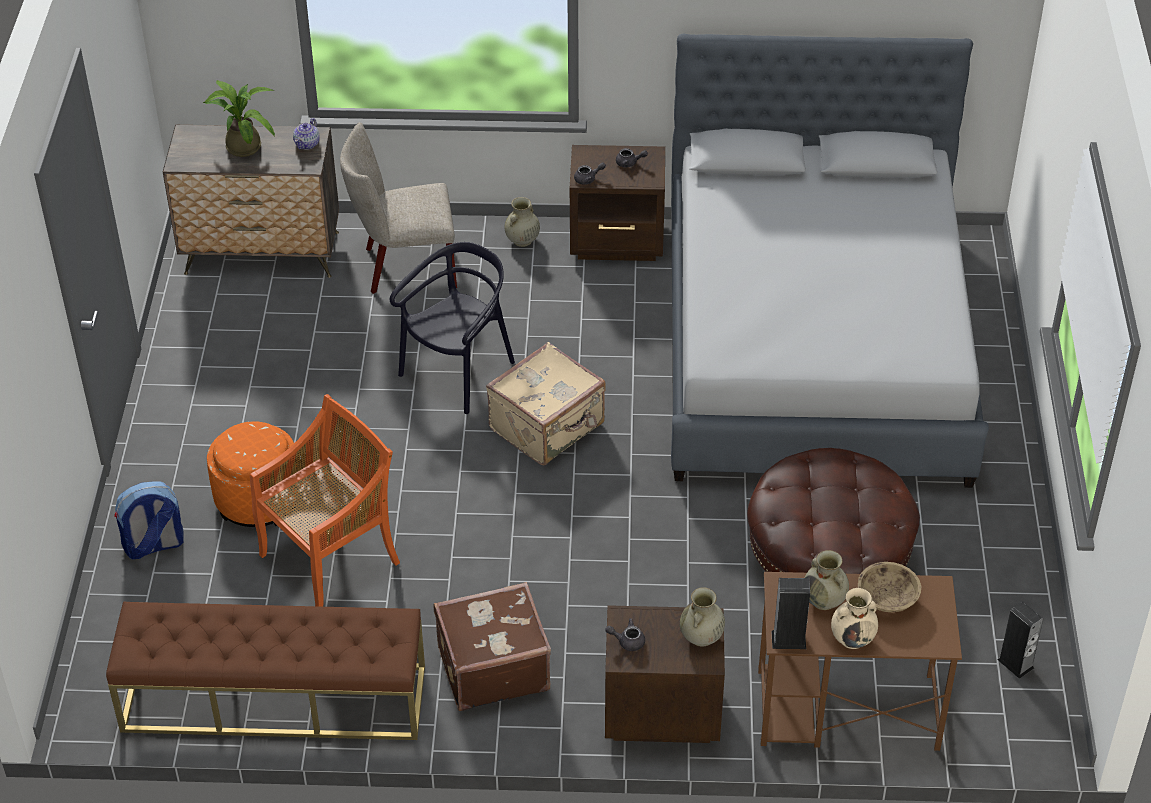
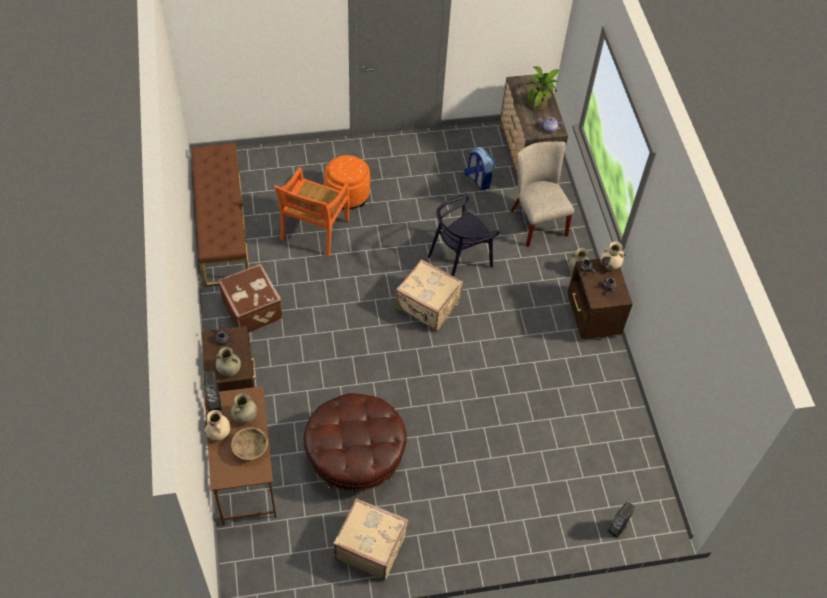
camera: 75 degrees right, 10 degrees up
backpack [114,481,184,559] -> backpack moved to [464,147,495,190]
orange chair [250,394,400,607] -> orange chair turned 75 degrees clockwise [274,167,350,257]
black chair [390,242,515,414] -> black chair turned 120 degrees clockwise [428,195,500,277]
grey bed [671,34,989,488] -> none
speaker [997,602,1043,679] -> speaker moved to [608,501,635,538]
none -> beige suitcase [333,498,409,580]
none -> beige vase [600,241,624,270]

